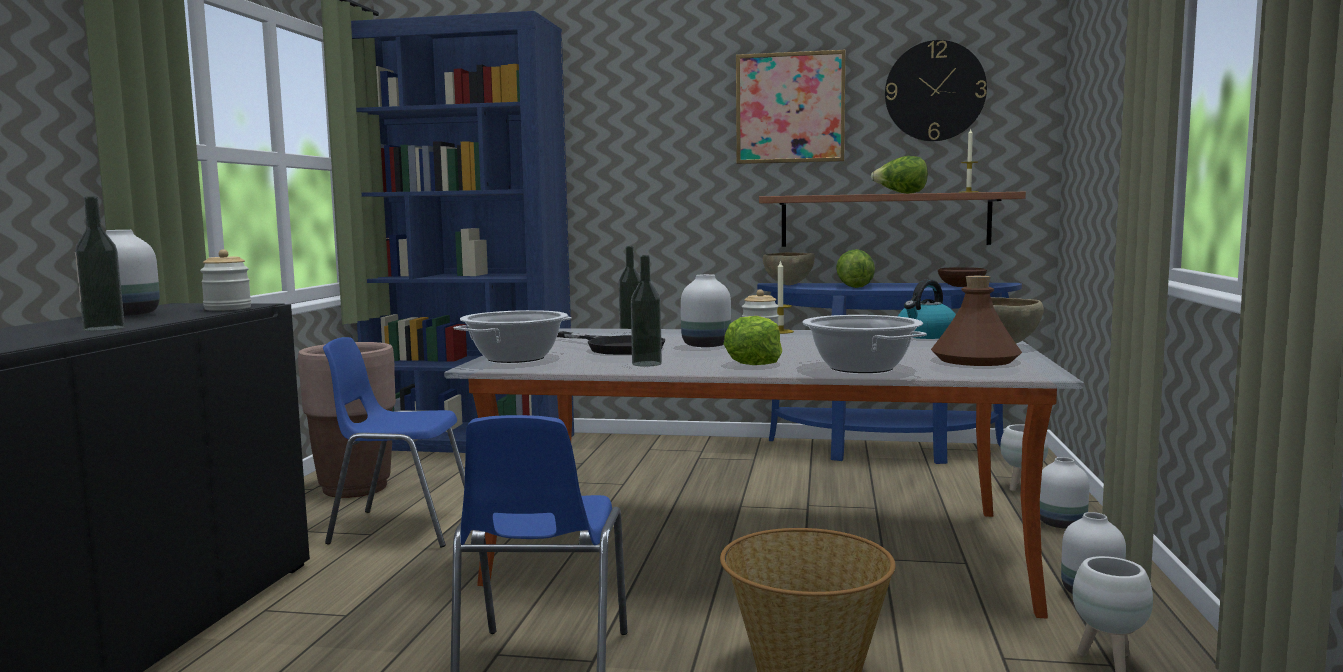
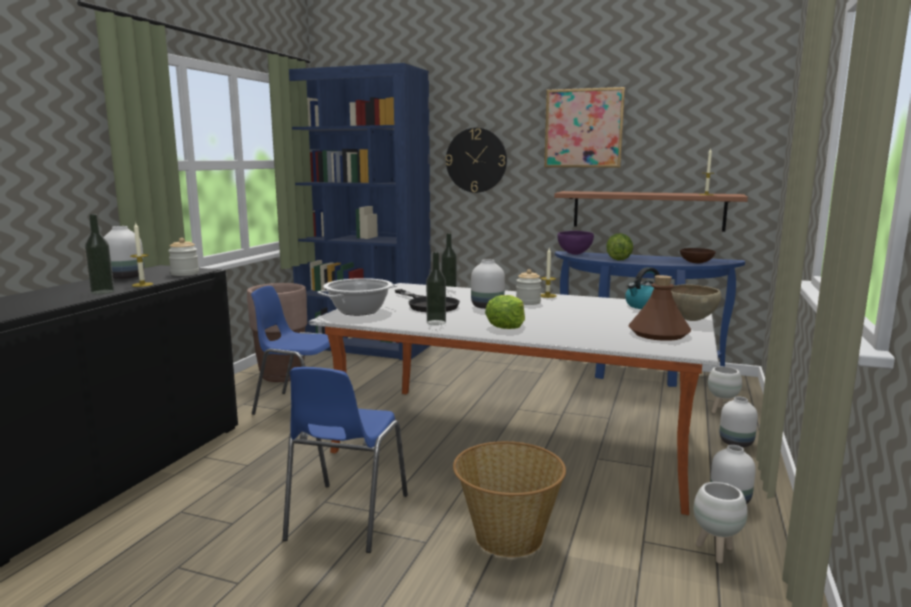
camera: 10 degrees right, 5 degrees up
brown bowl [763,252,815,285] -> purple bowl [557,231,594,255]
cooking pot [803,315,927,373] -> none
lettuce [871,156,928,194] -> none
wall clock [885,40,987,141] -> wall clock moved to [446,128,507,193]
none -> candle [130,223,153,287]

